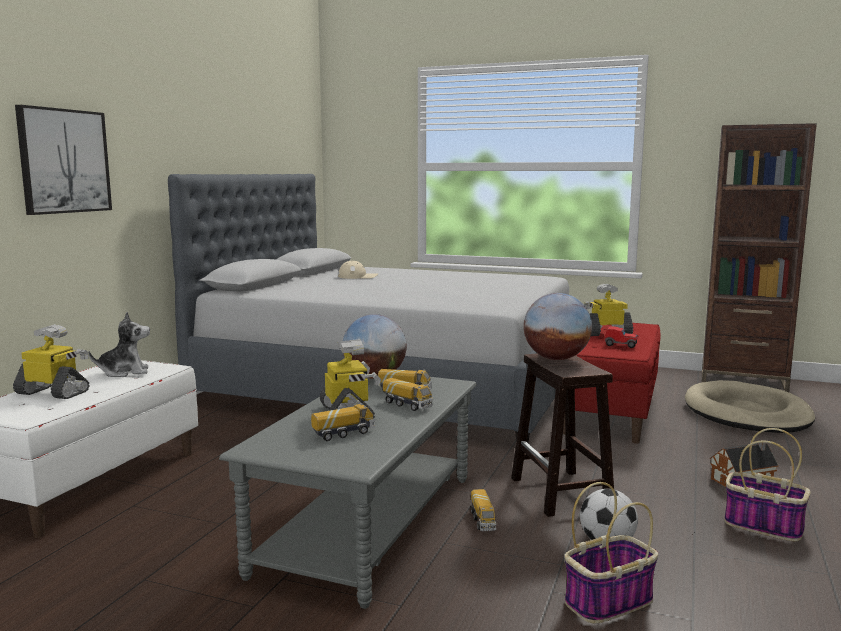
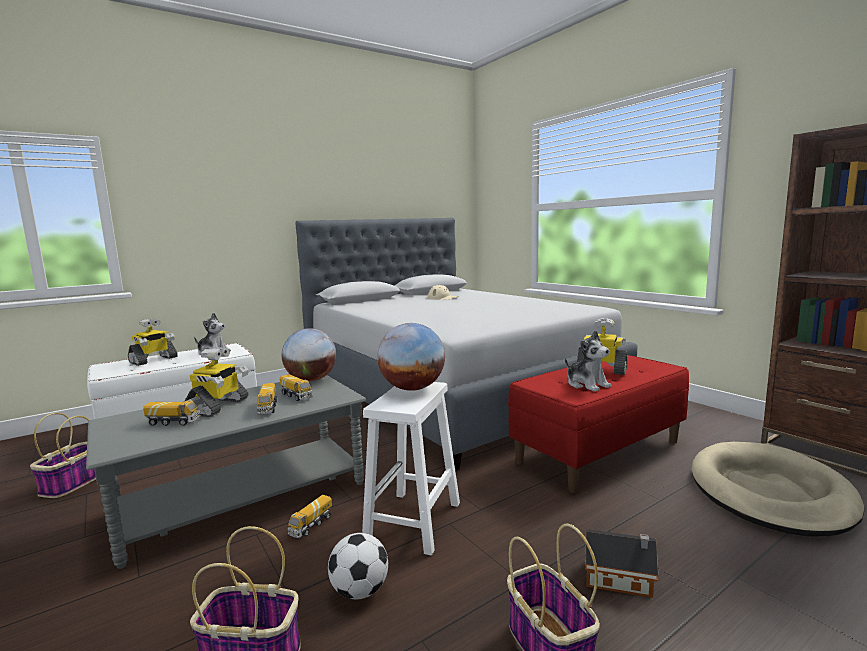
camera: 35 degrees right, 0 degrees up
toy robot [13,324,90,399] -> toy robot turned 75 degrees clockwise [128,319,178,366]
picture [15,105,112,215] -> none
brown stool [511,353,614,517] -> white stool [362,382,460,556]
toy car [605,326,638,348] -> plush toy [565,330,611,392]
none -> basket [30,413,96,498]

